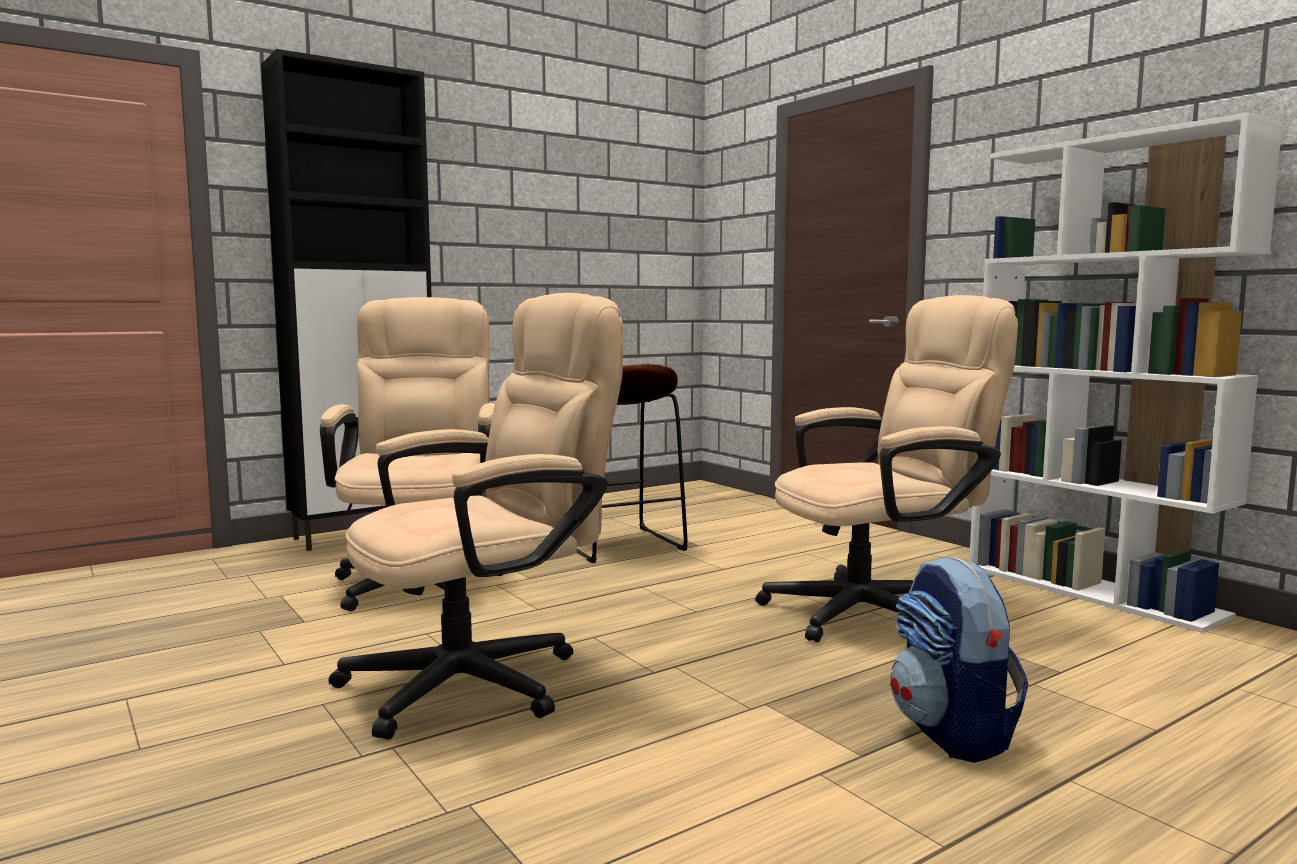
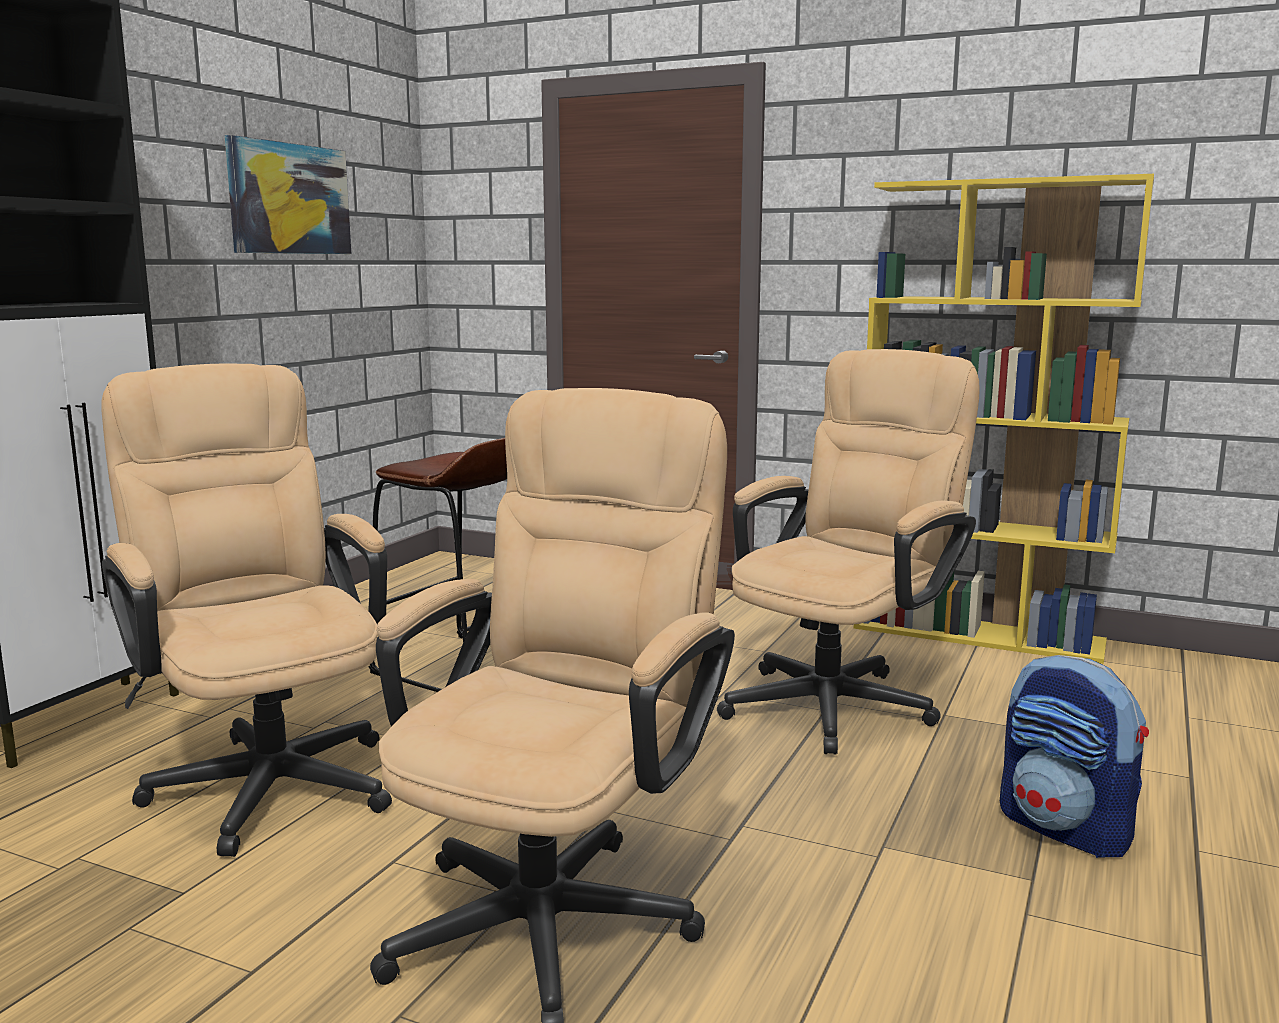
camera: 30 degrees left, 5 degrees up
white bookcase [969,113,1283,633] -> yellow bookcase [854,174,1154,664]
none -> picture [225,135,351,254]

